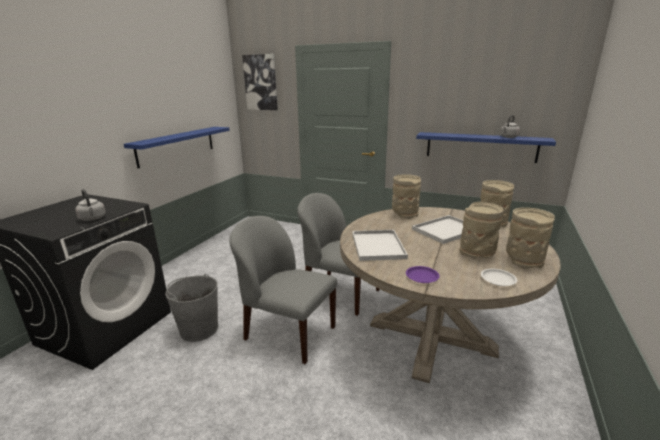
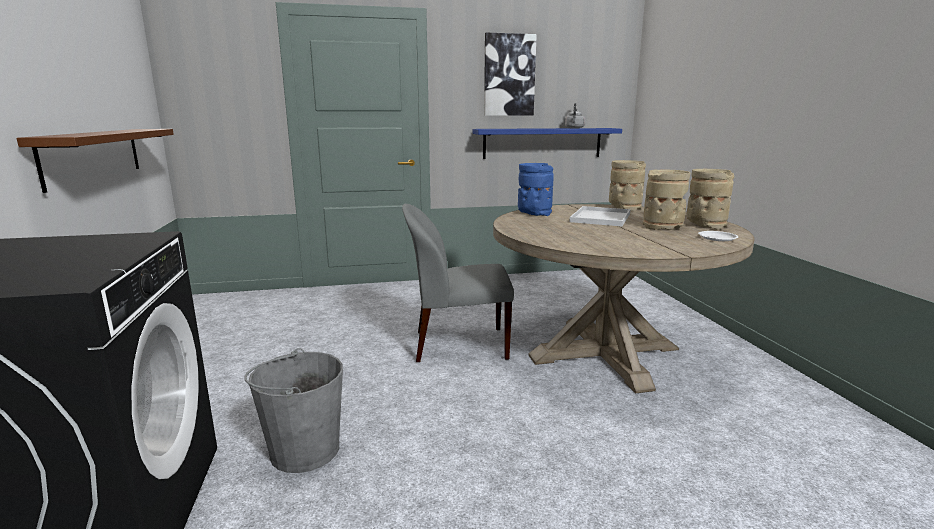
camera: 35 degrees left, 5 degrees down
grey kettle [75,189,106,221] -> none
blue shelf [124,127,230,168] -> brown shelf [16,129,174,193]
grey chair [229,216,337,364] -> none
picture [242,54,278,110] -> picture moved to [484,33,537,116]
white tray [352,230,408,261] -> none
beige vase [392,174,421,219] -> blue vase [518,163,554,216]
purple plate [406,266,440,283] -> none

